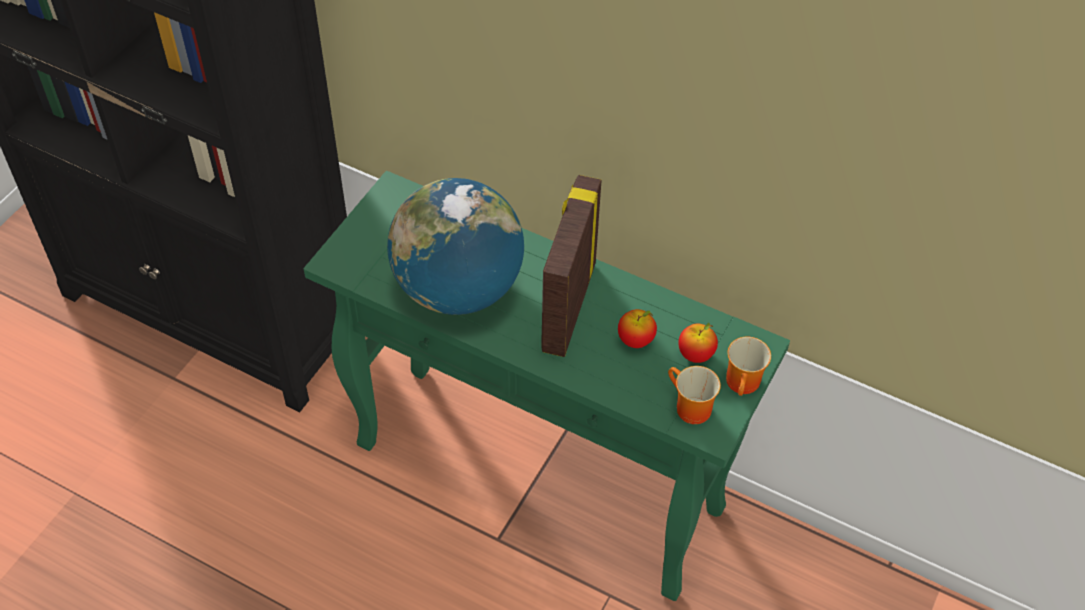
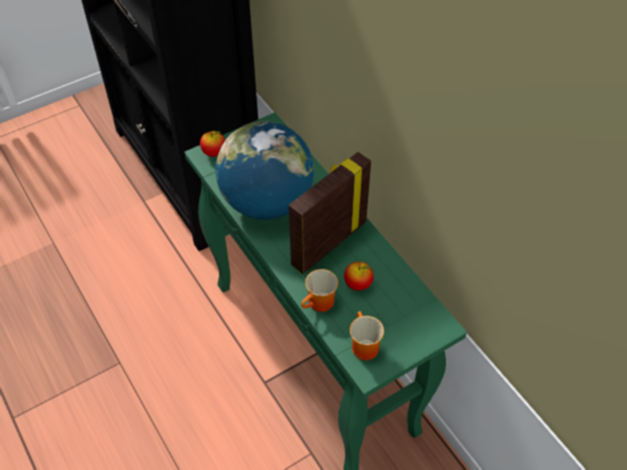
camera: 30 degrees right, 0 degrees up
apple [678,323,718,363] -> apple moved to [200,131,225,157]
mug [726,336,771,396] -> mug moved to [301,269,338,312]

